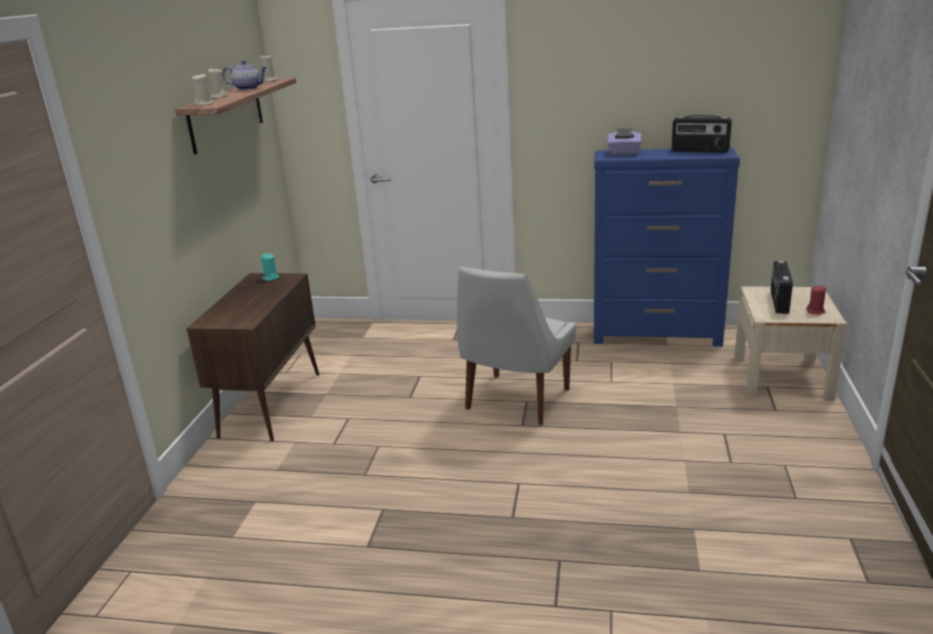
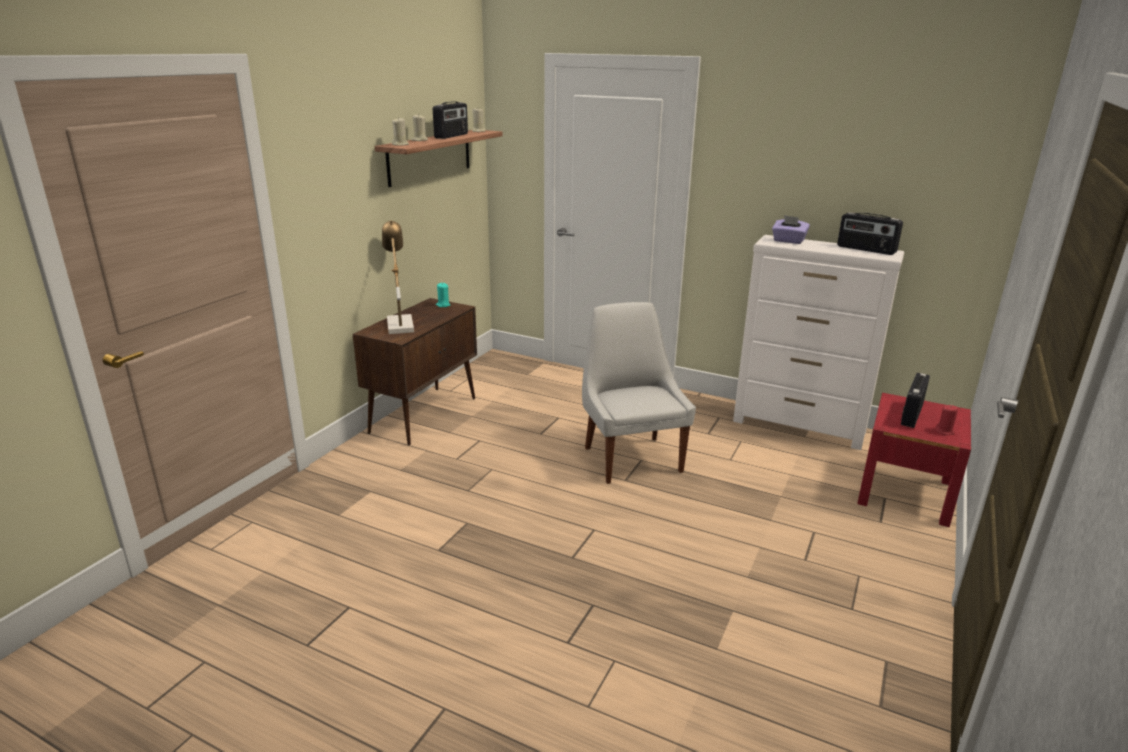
camera: 15 degrees right, 0 degrees up
teapot [222,60,267,90] -> radio [433,101,468,139]
white chair [457,267,576,425] -> white chair turned 120 degrees clockwise [582,302,696,484]
blue dresser [594,147,740,347] -> white dresser [733,235,904,450]
beige nightstand [734,286,847,401] -> red nightstand [857,393,971,527]
none -> table lamp [382,220,414,334]

